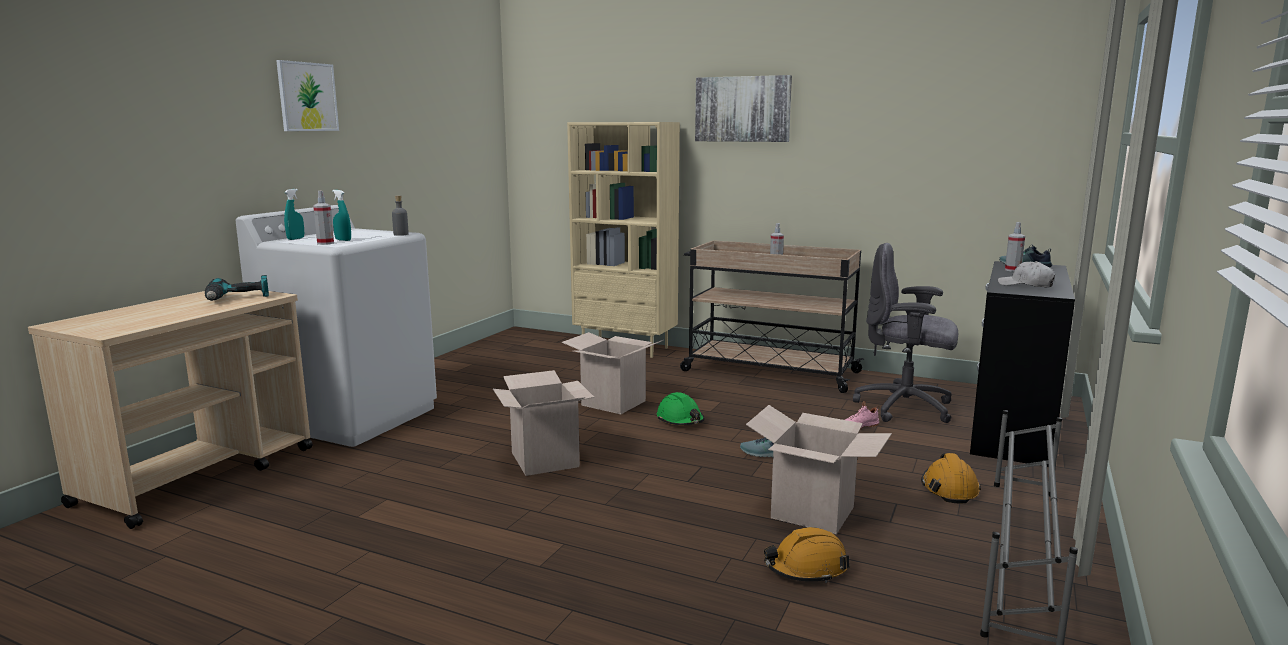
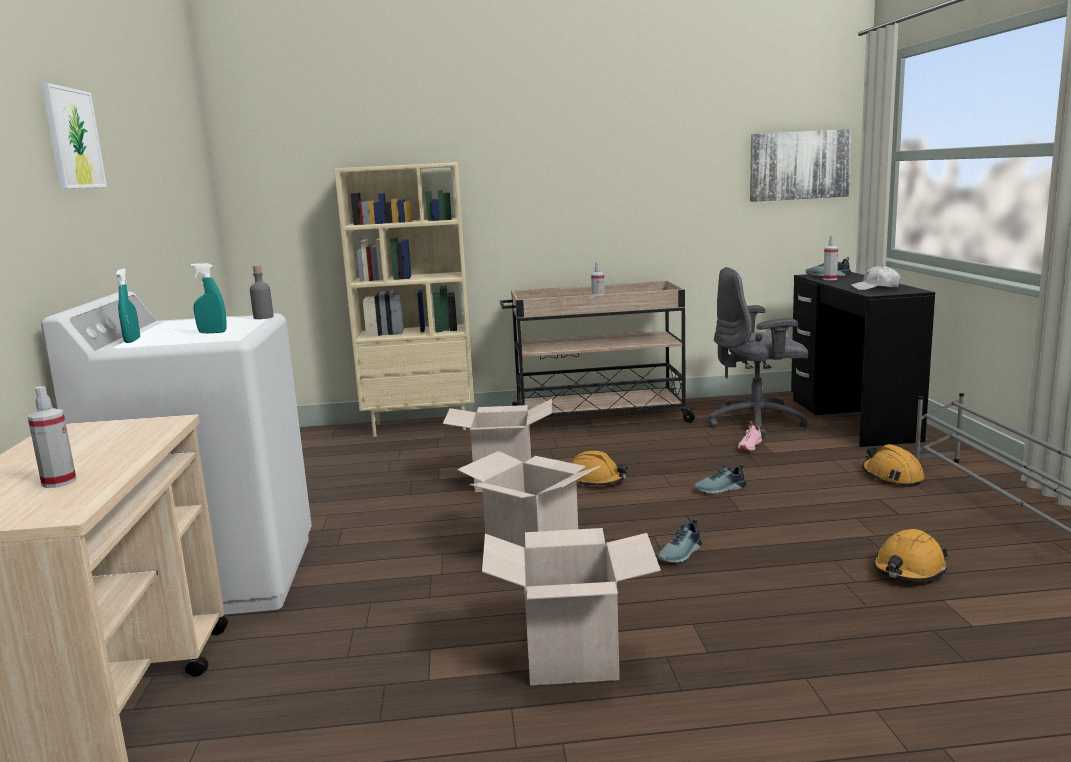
camera: 30 degrees left, 0 degrees up
power drill [205,275,269,301] -> none
spray bottle [313,191,334,245] -> spray bottle moved to [28,386,77,488]
green hard hat [657,392,705,425] -> orange hard hat [571,451,628,487]
picture [695,75,792,142] -> picture moved to [750,129,852,202]
cardboard box [746,405,892,534] -> cardboard box moved to [482,528,661,685]
none -> shoe [657,519,702,563]

